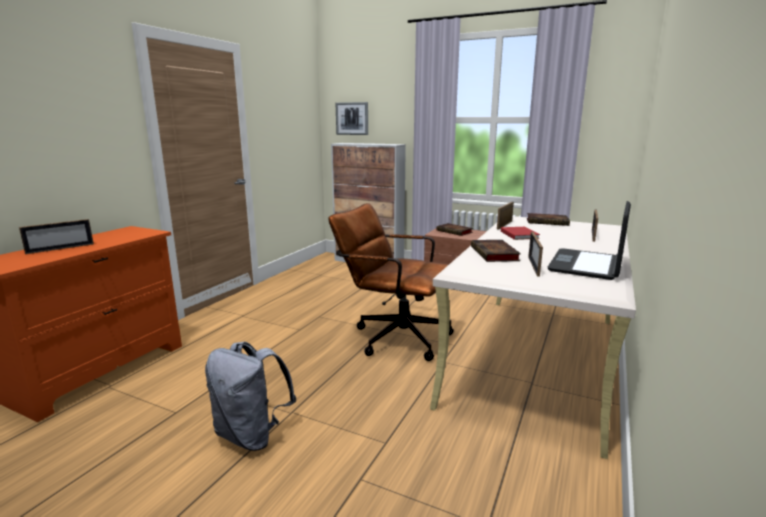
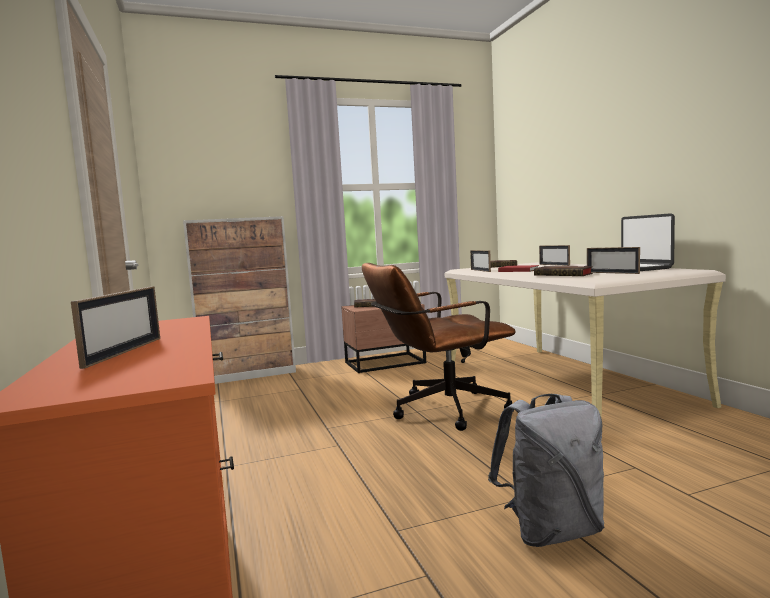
camera: 45 degrees left, 10 degrees down
picture [336,102,368,135] -> none

